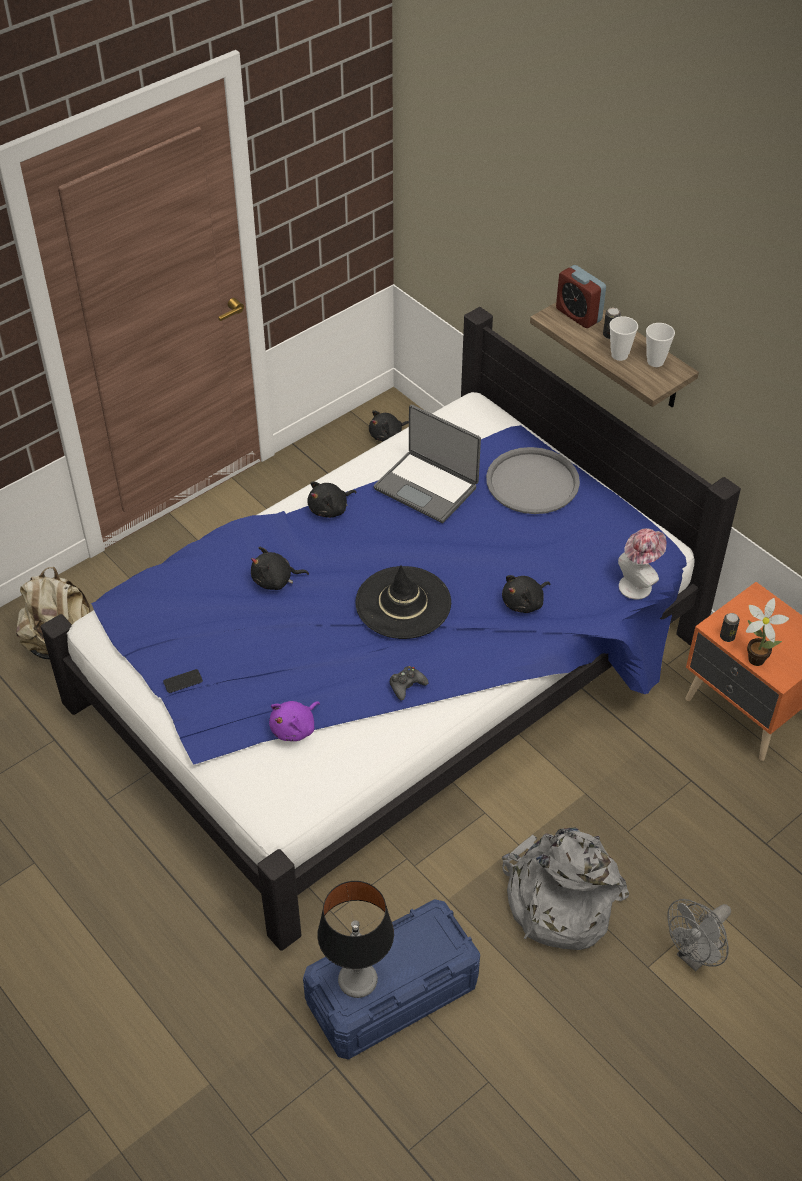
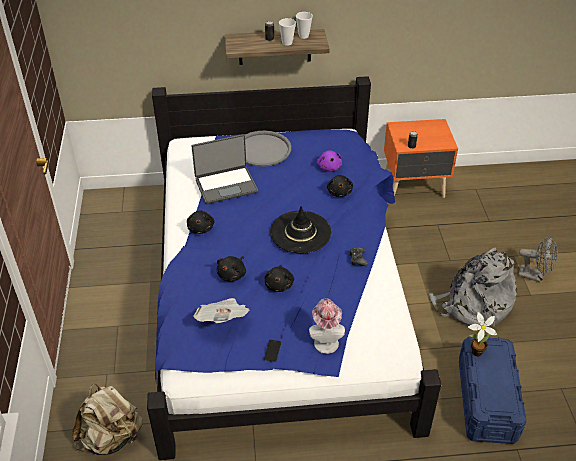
camera: 55 degrees left, 5 degrees down
purple plush toy [269,701,320,741] -> purple plush toy moved to [317,150,342,172]
table lamp [317,881,394,998] -> none
black plush toy [369,411,409,442] -> black plush toy moved to [265,265,294,292]
alarm clock [556,265,606,328] -> none
hat [618,528,667,599] -> hat moved to [309,298,345,354]
grey fan [667,899,731,972] -> grey fan turned 60 degrees counterclockwise [518,236,558,283]
potted plant [746,598,789,666] -> potted plant moved to [468,312,497,357]
none -> newspaper [194,298,250,323]

